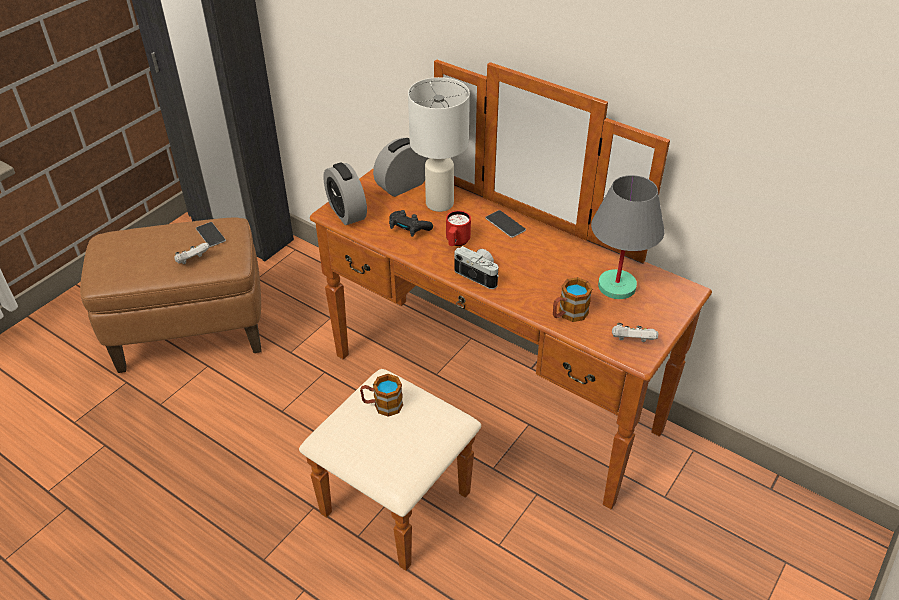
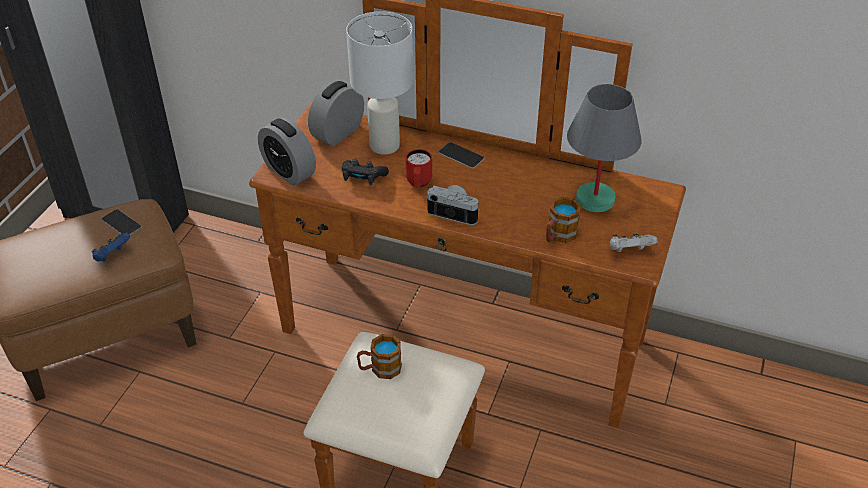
camera: 15 degrees left, 0 degrees up
white game controller [174,243,209,264] -> blue game controller [92,232,130,262]

